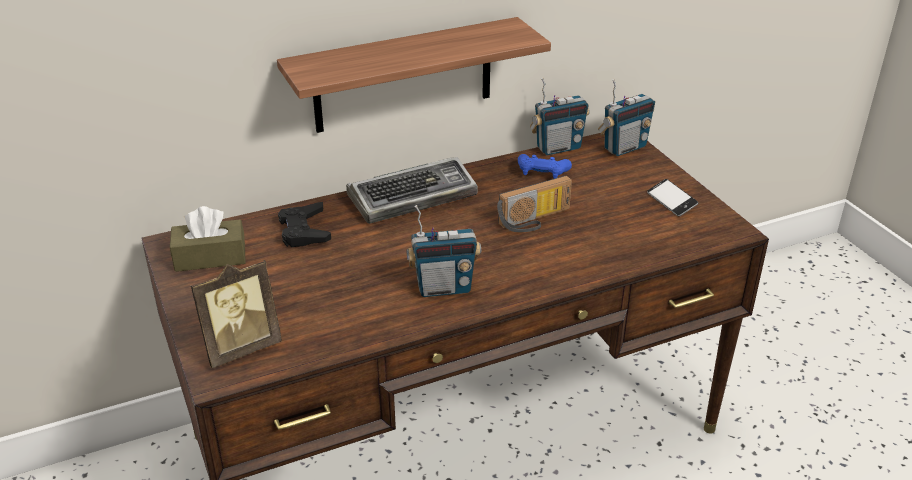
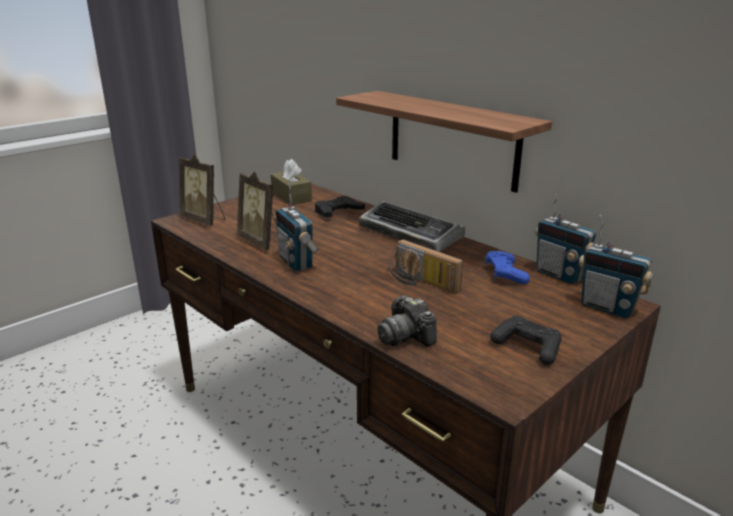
camera: 70 degrees right, 10 degrees down
phone [647,179,698,216] -> black game controller [490,316,562,365]
none -> picture frame [237,171,278,250]
none -> camera [377,295,437,347]

